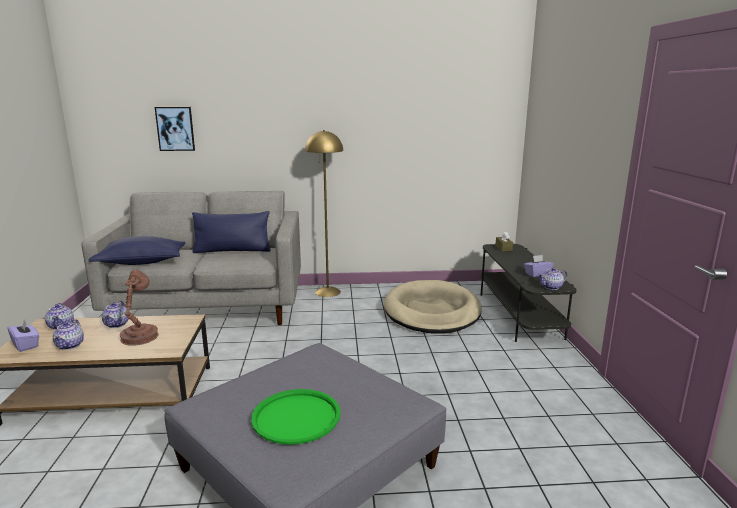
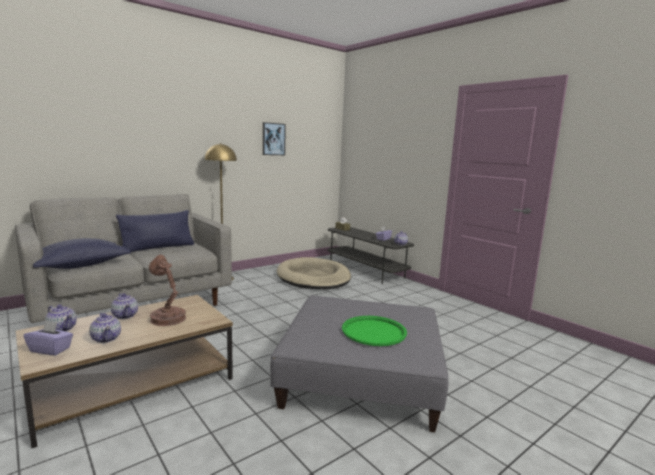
camera: 35 degrees left, 5 degrees down
picture [155,107,195,151] -> picture moved to [263,122,286,155]

